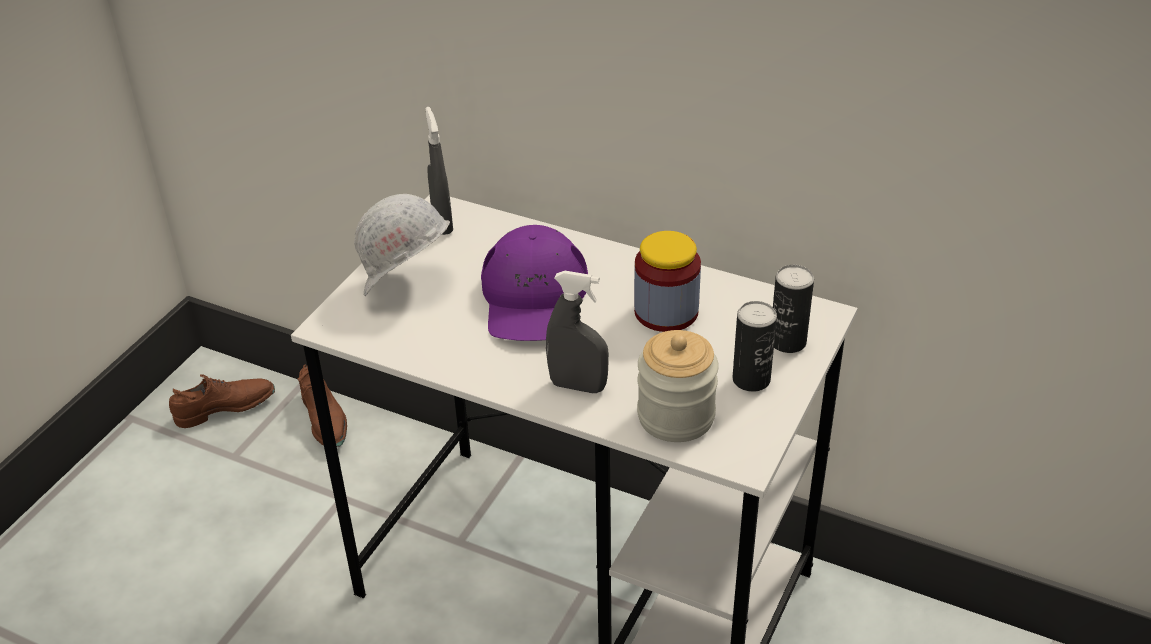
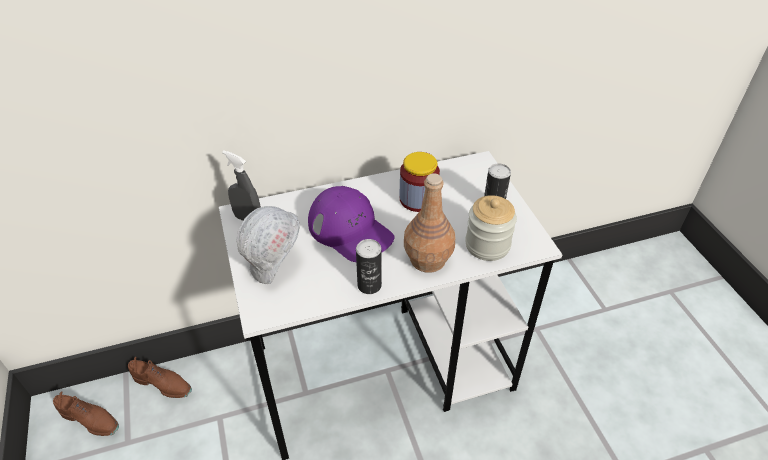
camera: 45 degrees left, 5 degrees up
brown shoe [169,374,275,428] -> brown shoe turned 90 degrees clockwise [53,391,119,436]
grey spray bottle [546,271,609,393] -> brown bottle [404,173,455,273]
can [773,265,814,353] -> can moved to [356,239,382,294]

